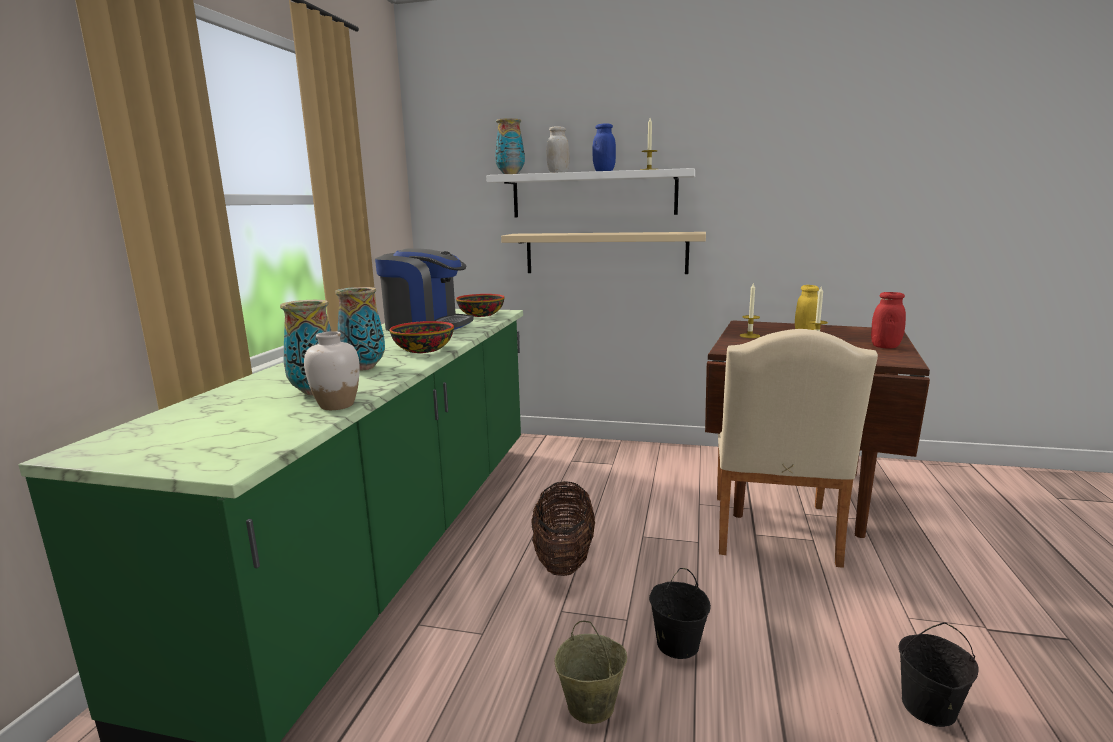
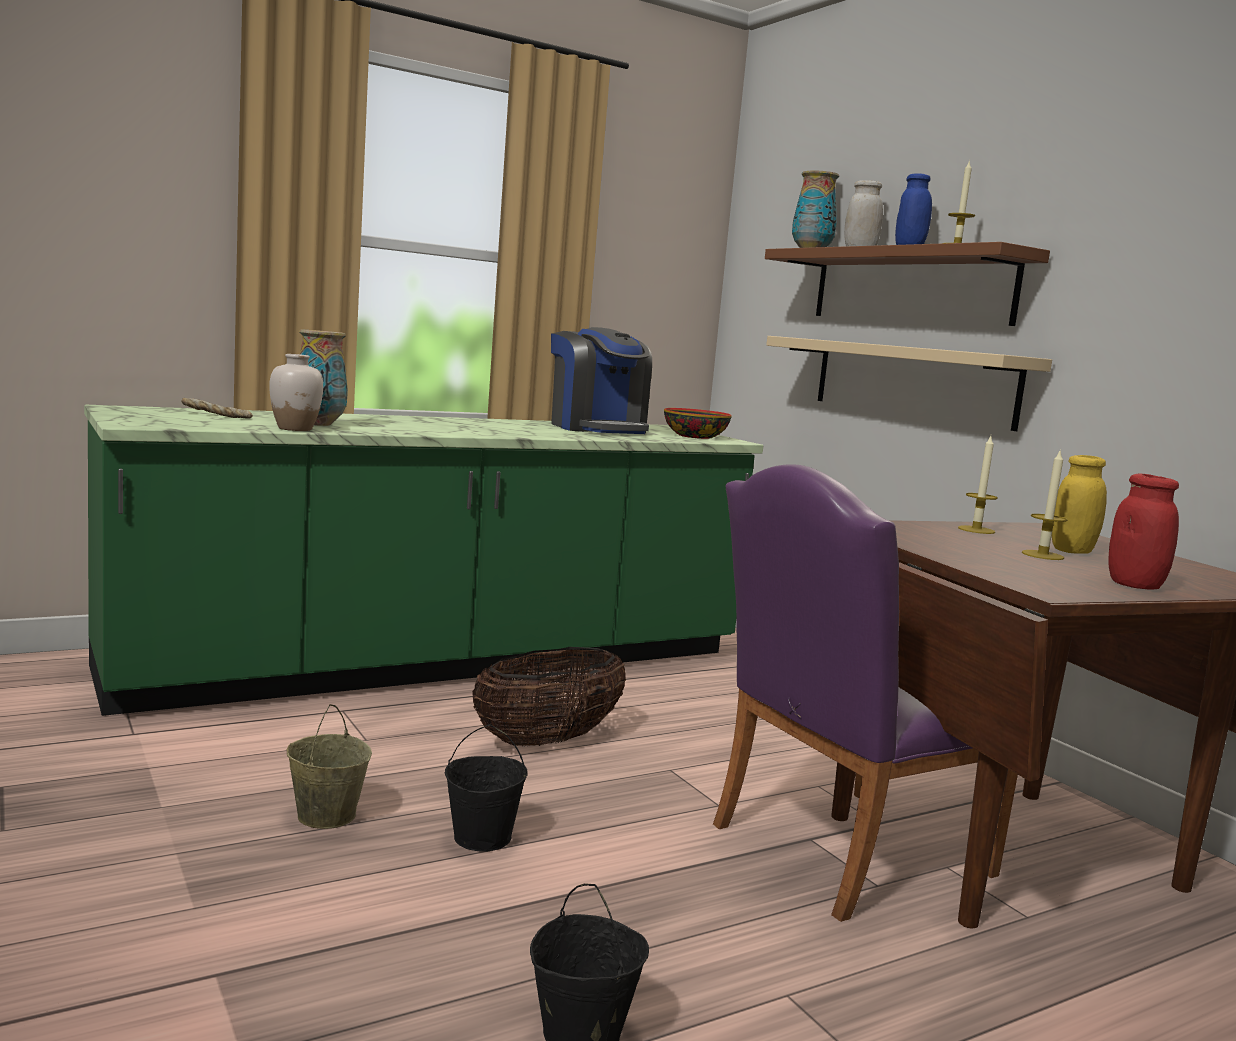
camera: 45 degrees right, 5 degrees down
vase [335,287,385,370] -> none
bowl [390,321,454,353] -> none
white shelf [486,168,695,217] -> brown shelf [765,242,1050,326]
beige chair [717,329,878,568] -> purple chair [713,464,1018,922]
none -> bread [181,398,253,419]

